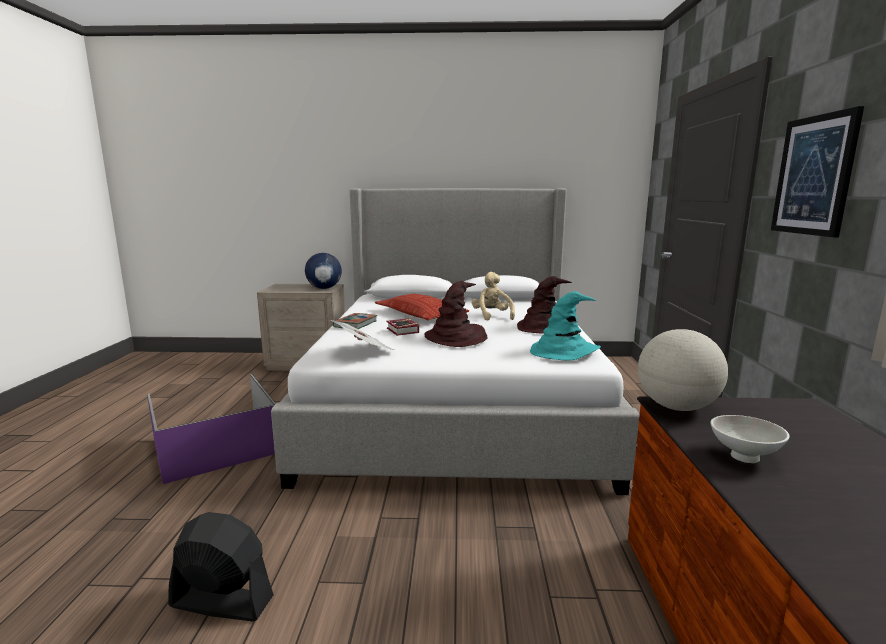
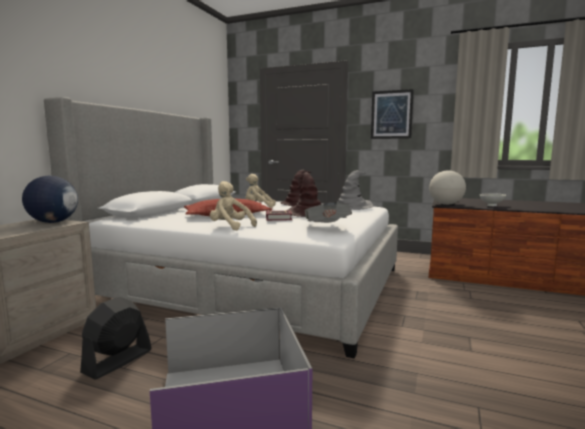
camera: 70 degrees left, 5 degrees down
black fan [168,512,274,621] -> black fan moved to [80,297,152,380]
book [333,313,377,329] -> beige plush toy [210,181,257,230]
turquoise hat [530,291,601,360] -> grey hat [338,170,374,210]

